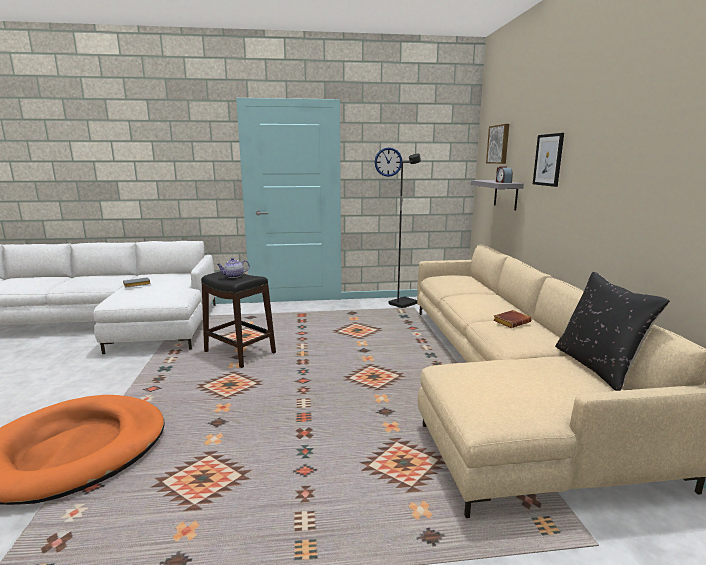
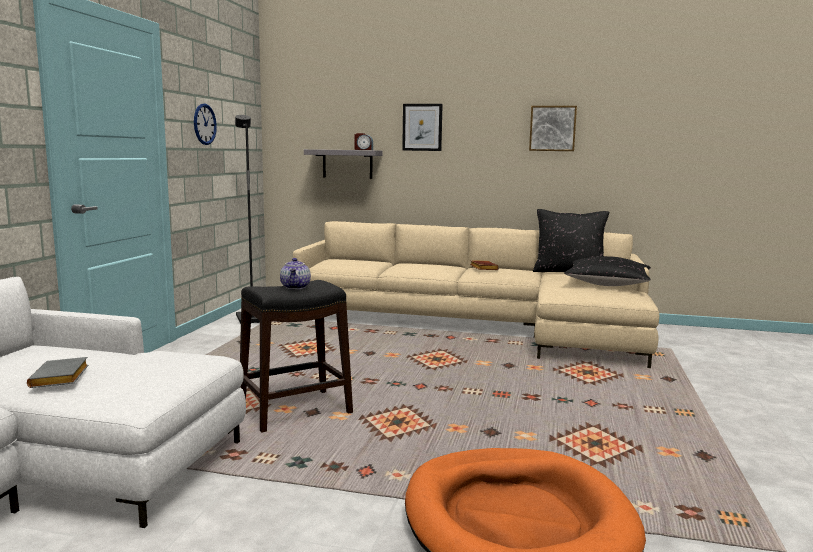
camera: 70 degrees left, 5 degrees down
picture [486,124,509,164] -> picture moved to [529,106,577,151]
none -> black pillow [564,256,651,286]

